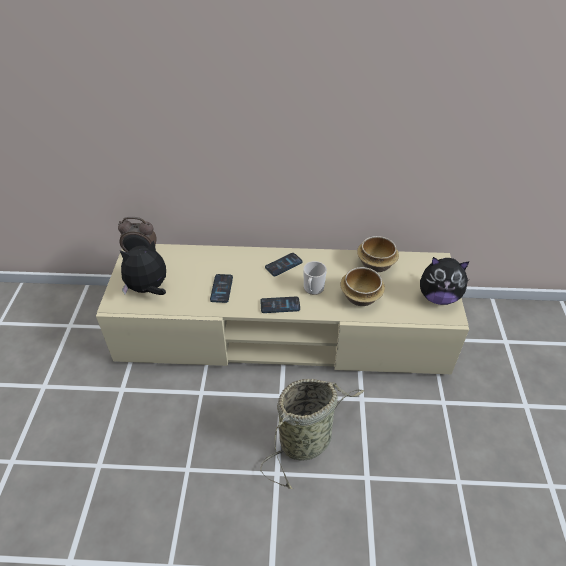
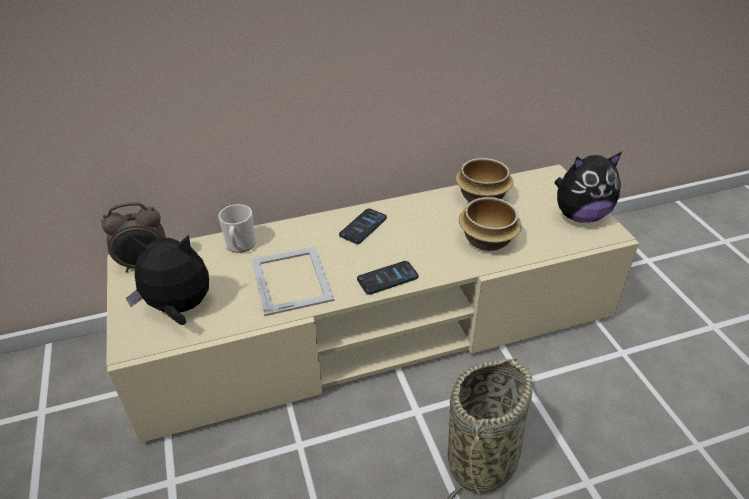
camera: 20 degrees left, 5 degrees down
plush toy [120,240,166,295] -> plush toy turned 45 degrees clockwise [126,235,209,325]
phone [210,274,233,303] -> picture frame [251,246,334,316]
mug [303,261,327,295] -> mug moved to [218,204,256,253]

